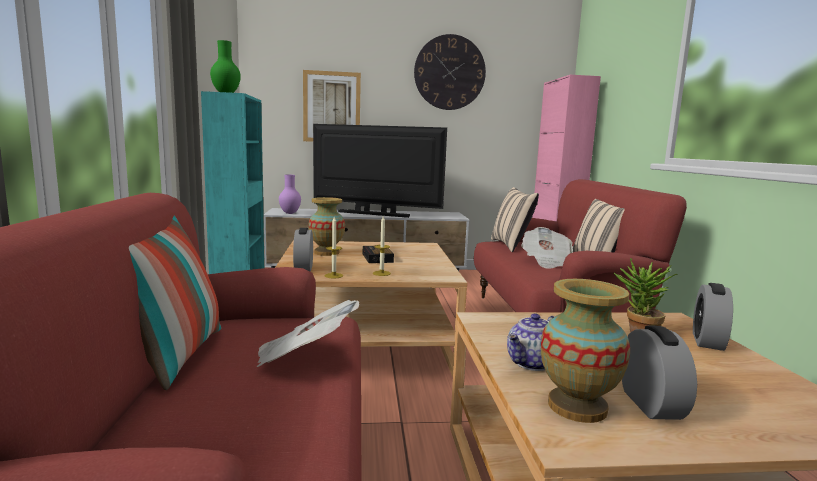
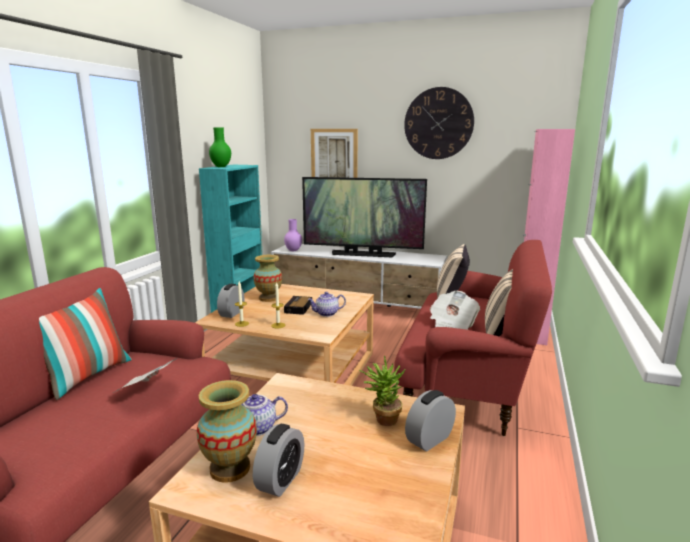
camera: 25 degrees right, 5 degrees up
television [313,124,447,218] -> television turned 150 degrees clockwise [302,177,427,257]
none -> teapot [307,292,346,317]

